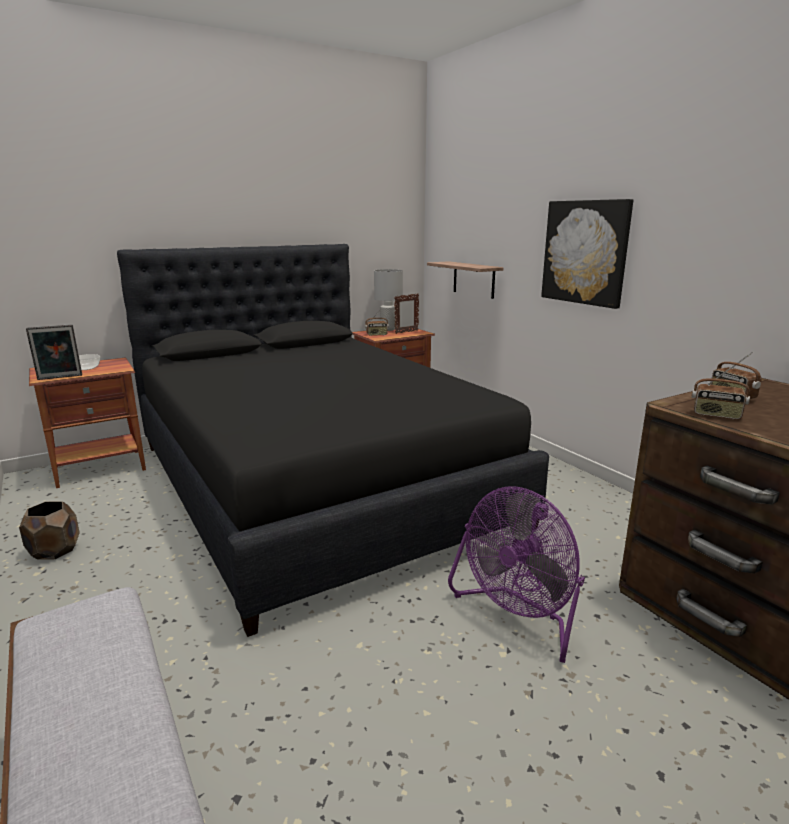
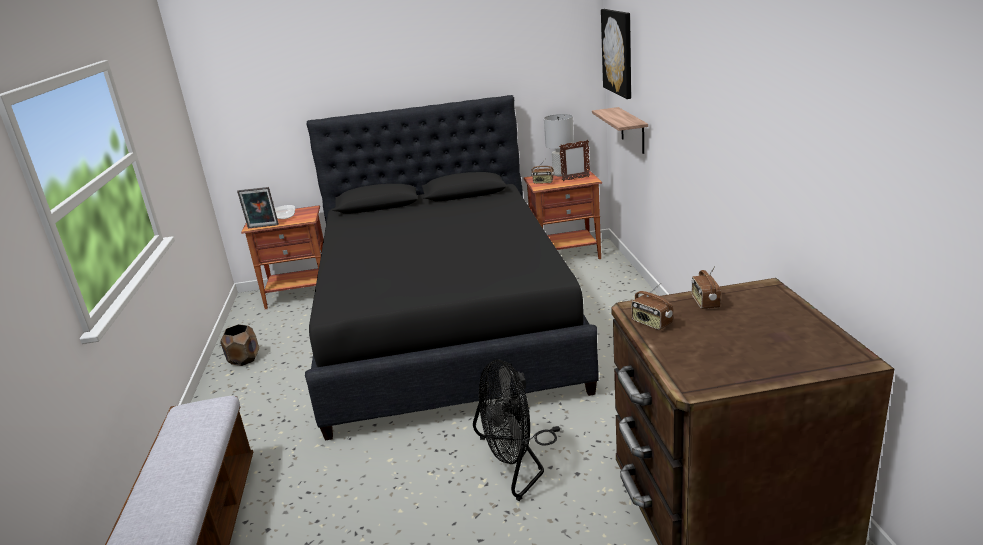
camera: 25 degrees right, 5 degrees up
purple fan [448,486,585,663] -> black fan [473,359,560,501]
picture [541,199,633,309] -> picture moved to [601,9,631,99]

